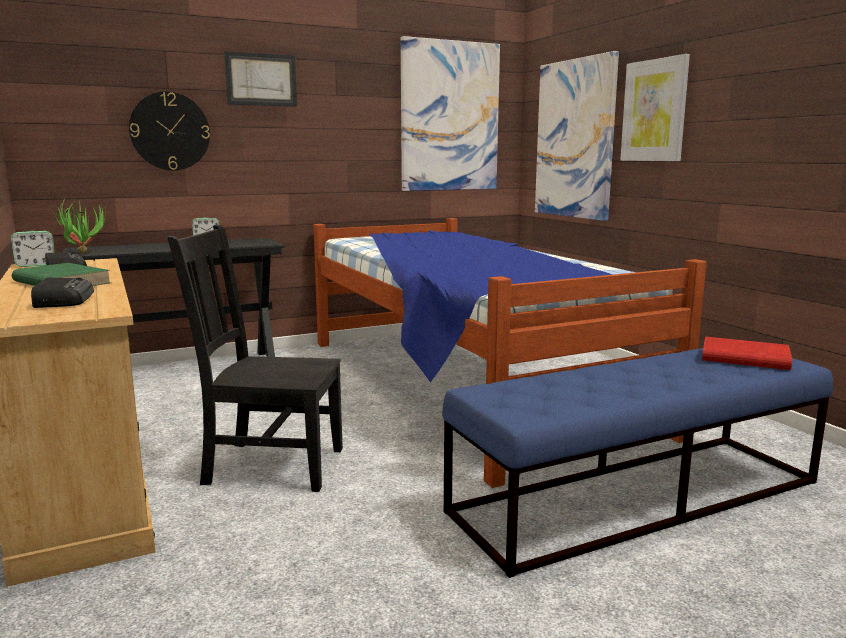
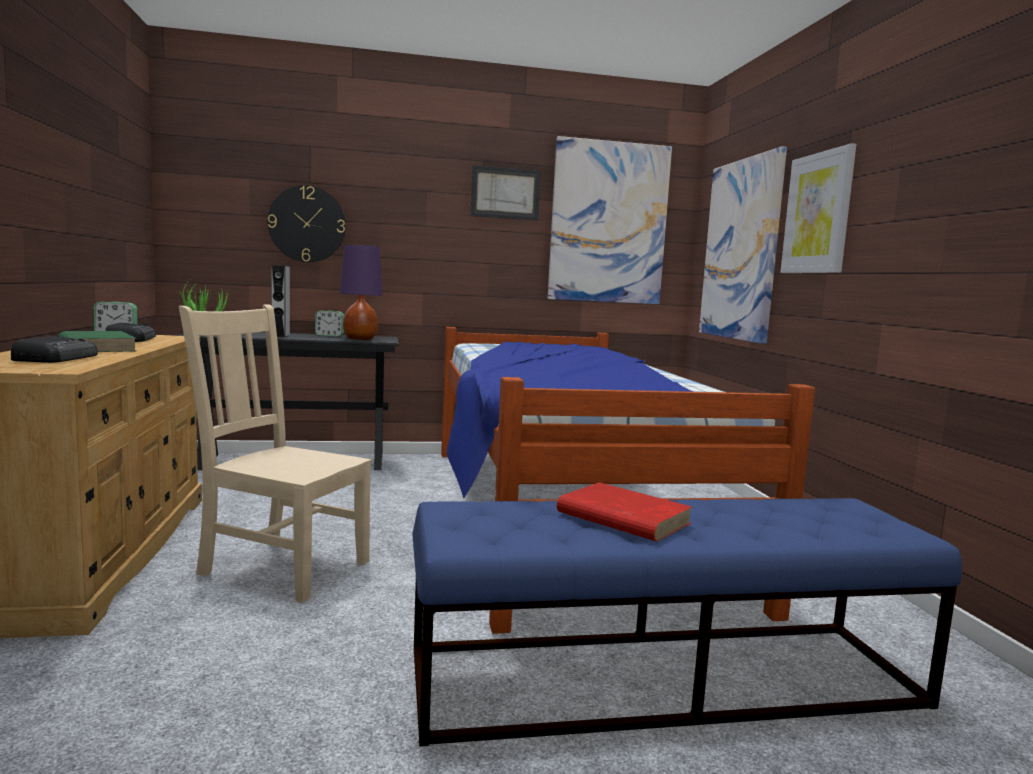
camera: 15 degrees right, 5 degrees down
black chair [167,224,343,492] -> beige chair [179,305,372,603]
picture [224,51,297,107] -> picture moved to [470,165,541,221]
red book [702,337,792,370] -> red book moved to [557,482,693,542]
none -> grey speaker [271,265,290,338]
none -> purple table lamp [339,245,383,340]

